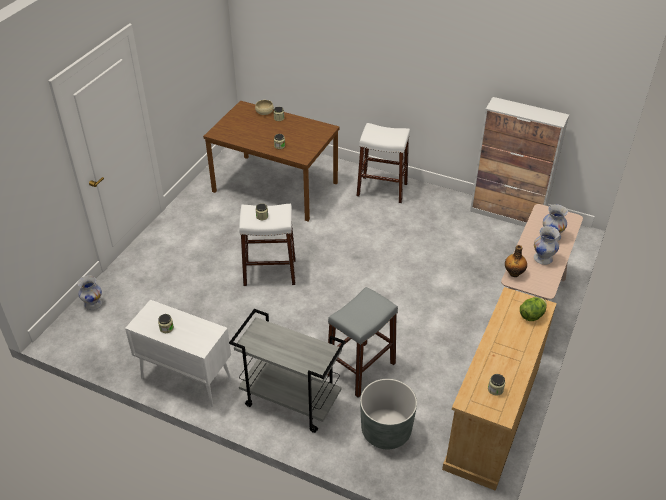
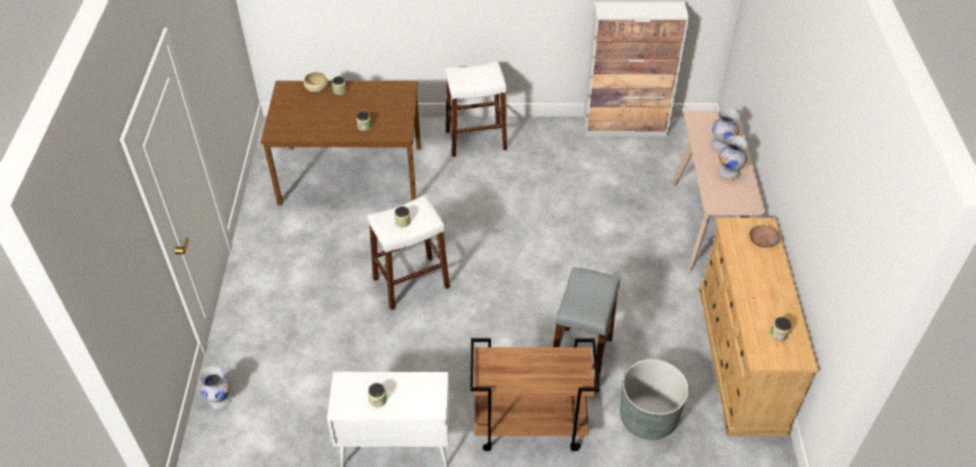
camera: 25 degrees left, 5 degrees up
grey cart [229,309,346,433] -> brown cart [470,338,600,451]
bottle [505,245,527,277] -> none
lettuce [520,297,547,321] -> brown bowl [749,225,780,248]

